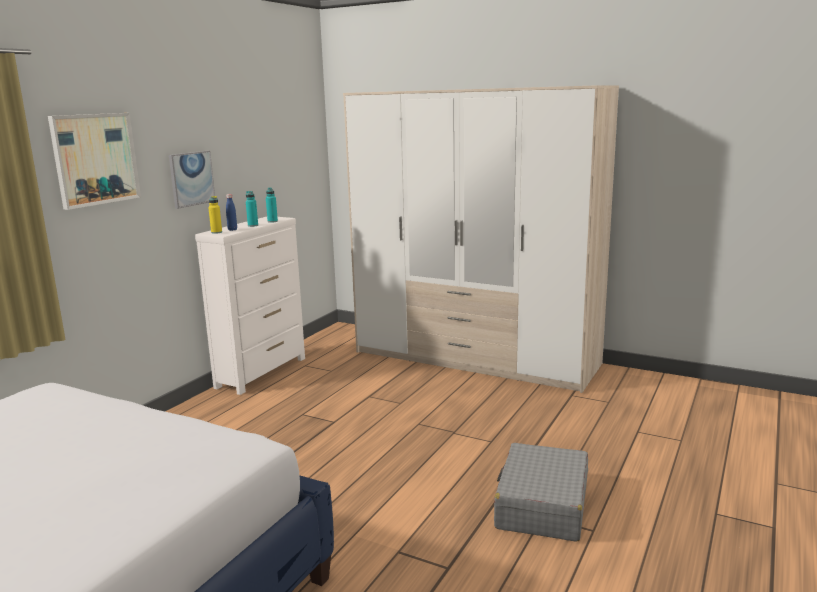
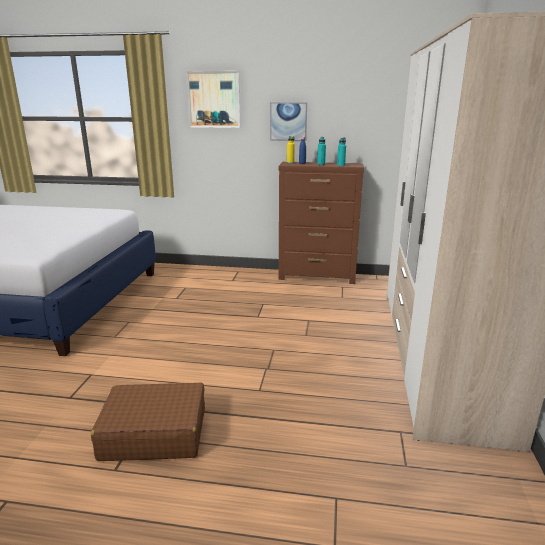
camera: 70 degrees right, 5 degrees up
white dresser [195,217,305,395] -> brown dresser [279,162,364,284]
grey suitcase [494,443,588,542] -> brown suitcase [91,382,205,461]

